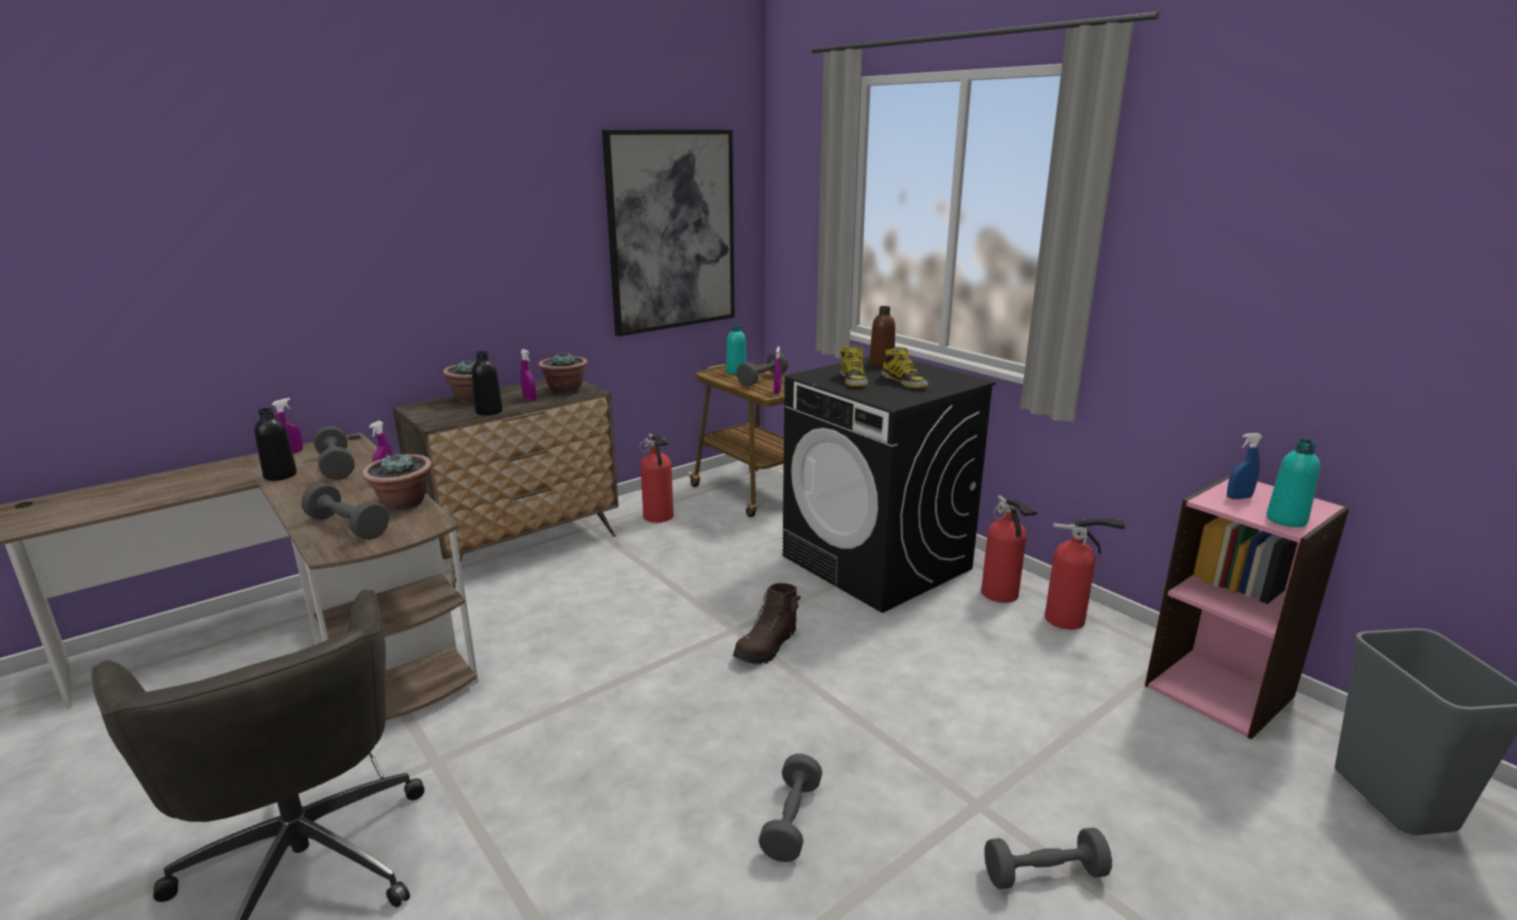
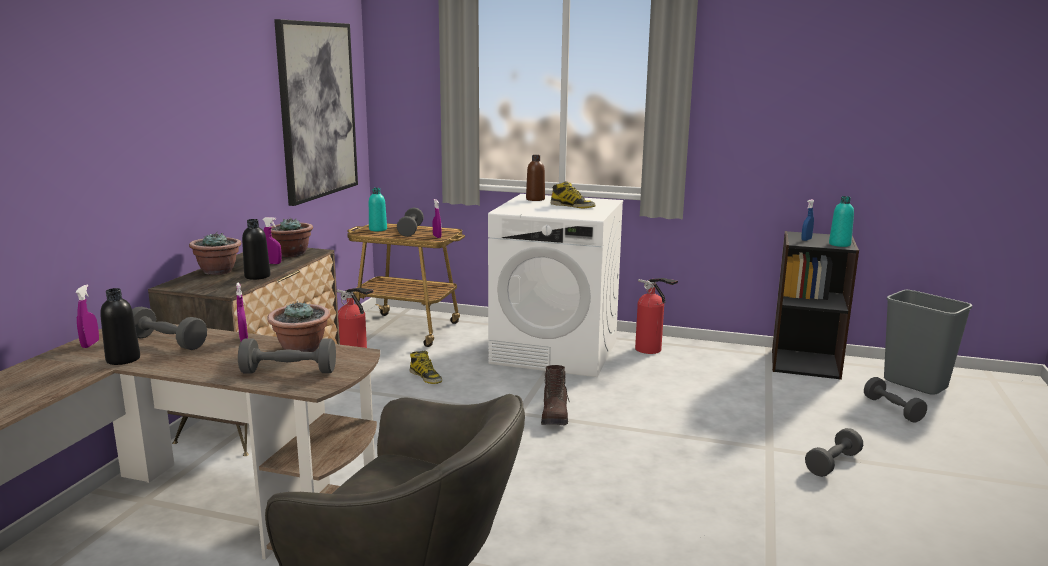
camera: 35 degrees left, 5 degrees down
grey dumbbell [759,754,822,862] -> grey dumbbell moved to [864,377,927,422]
black washing machine [783,356,996,613] -> white washing machine [488,194,623,377]
boot [840,345,868,387] -> boot moved to [410,351,442,384]
fire extinguisher [1045,518,1125,630] -> none
pink bookcase [1145,475,1349,739] -> black bookcase [772,231,859,380]

